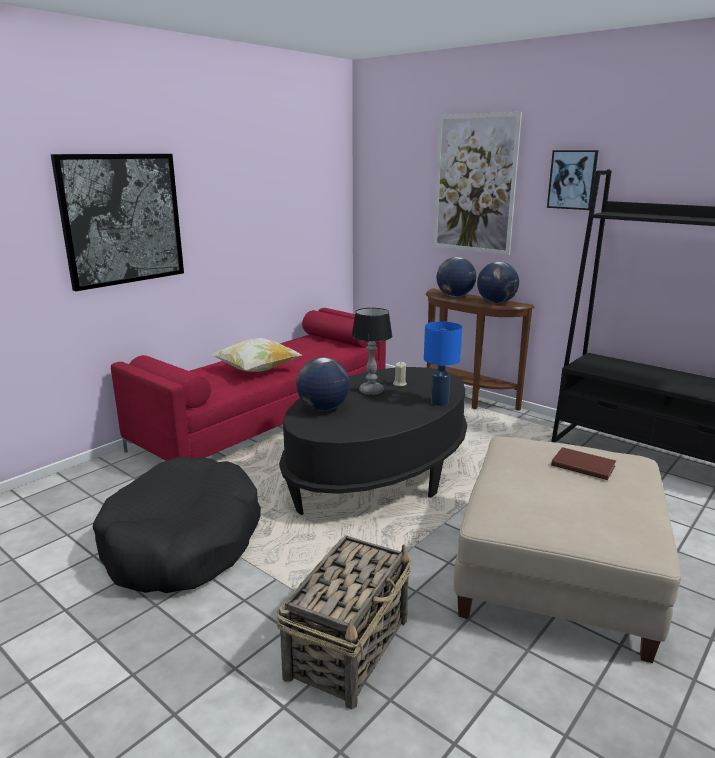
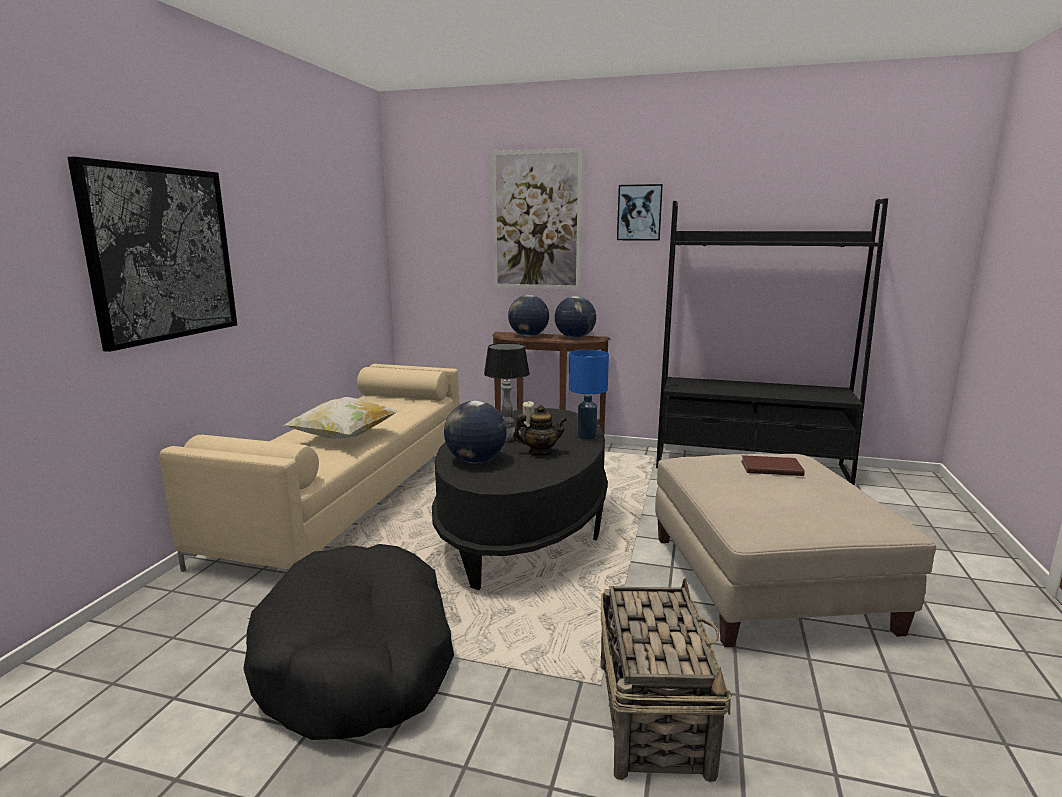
camera: 25 degrees left, 5 degrees down
red sofa [111,308,386,461] -> beige sofa [159,364,459,572]
none -> teapot [513,405,567,456]

